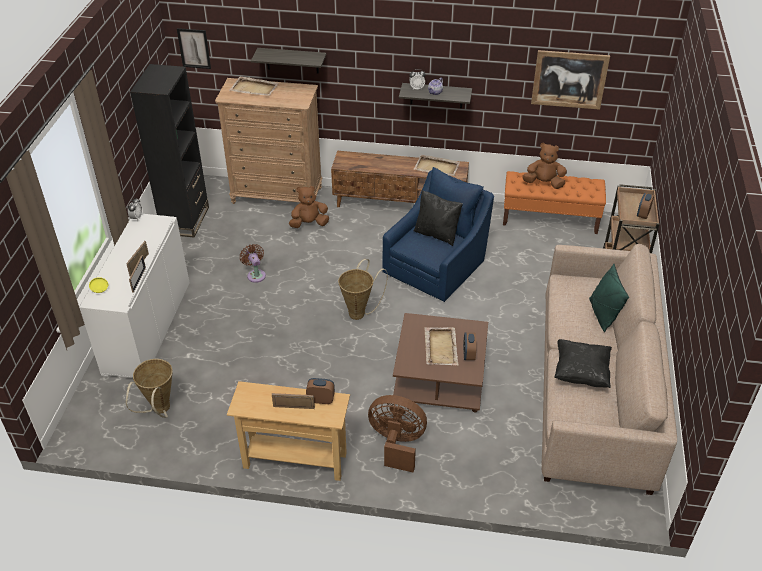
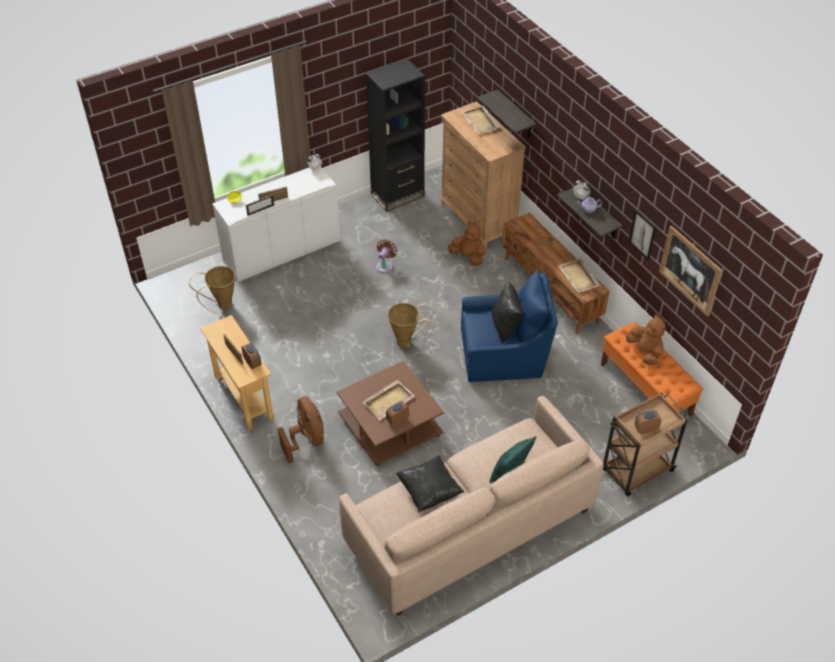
camera: 50 degrees right, 5 degrees up
picture [177,28,211,69] -> picture moved to [628,209,656,261]

